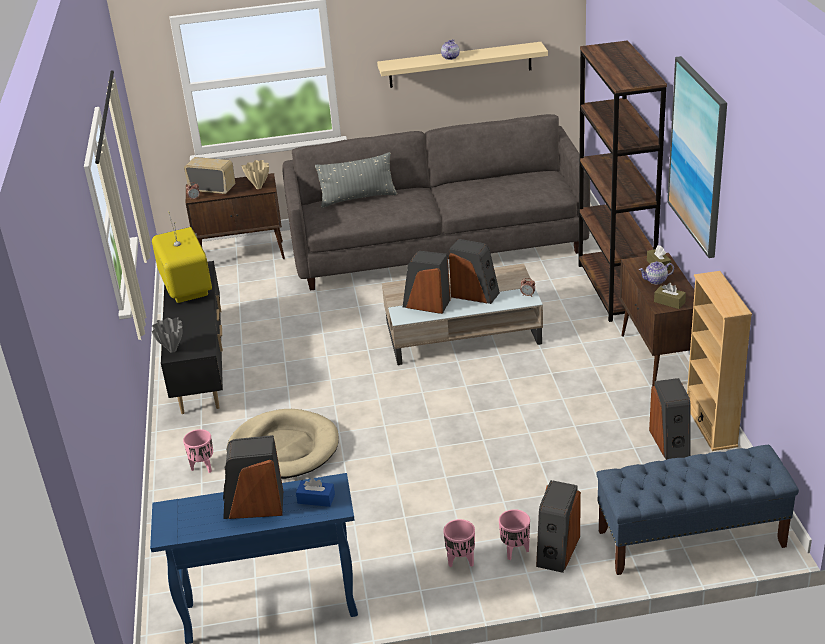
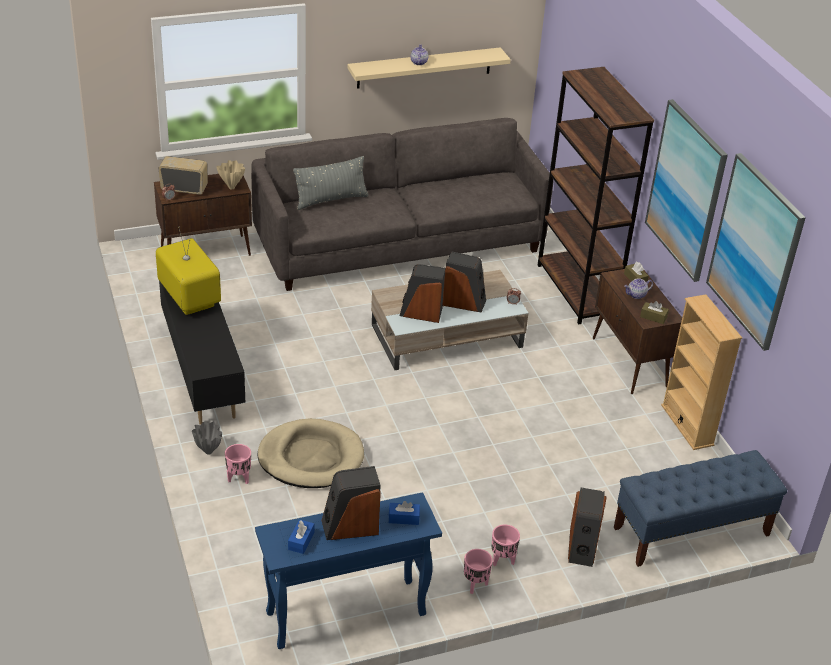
camera: 15 degrees left, 5 degrees up
grey vase [152,317,183,353] -> grey vase moved to [192,421,222,455]
pink planter [499,509,530,560] -> pink planter moved to [464,549,493,594]
speaker [649,378,691,460] -> none
none -> blue tissue box [288,519,315,554]
none -> picture [706,153,806,351]

